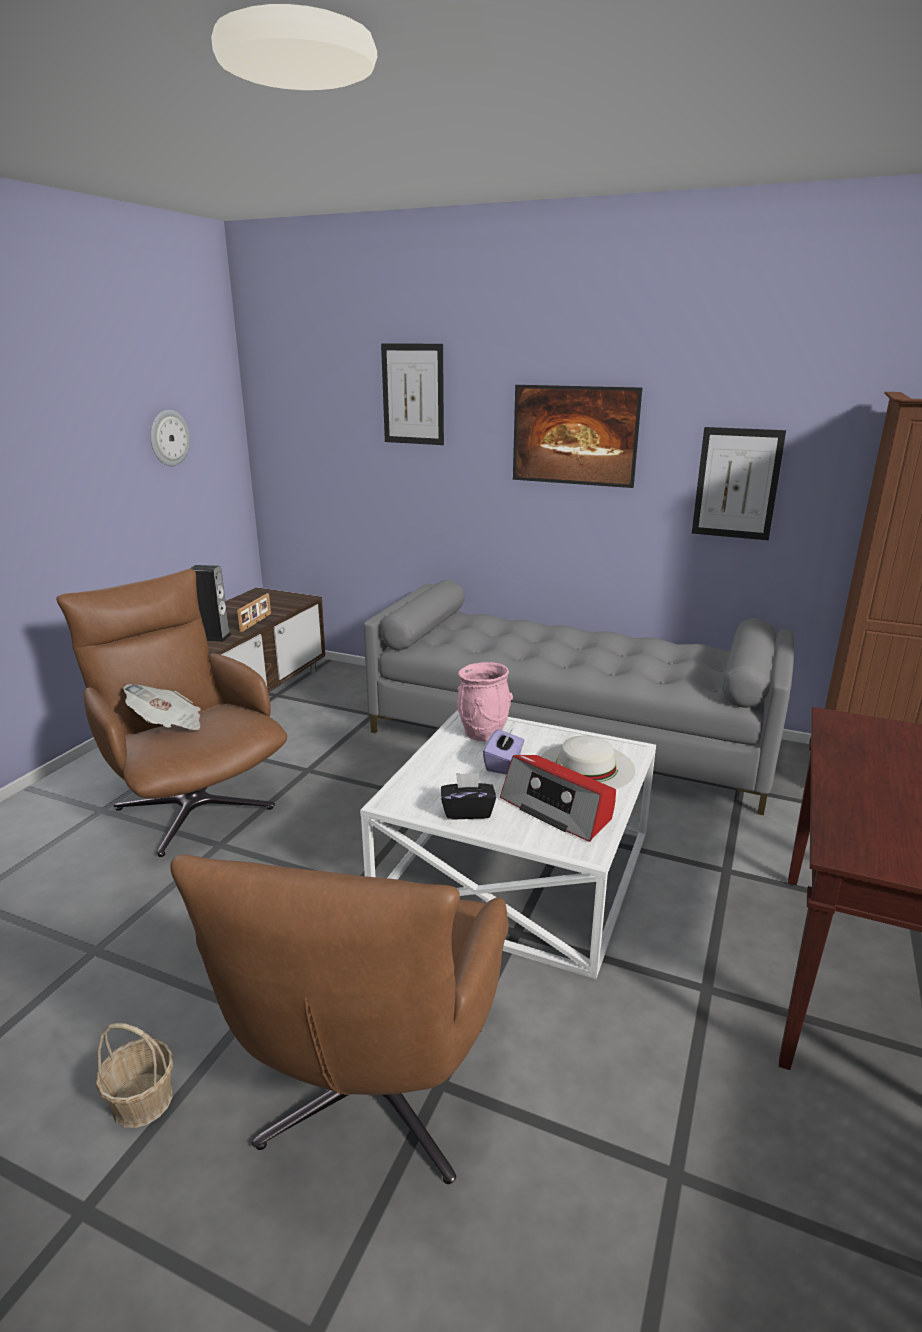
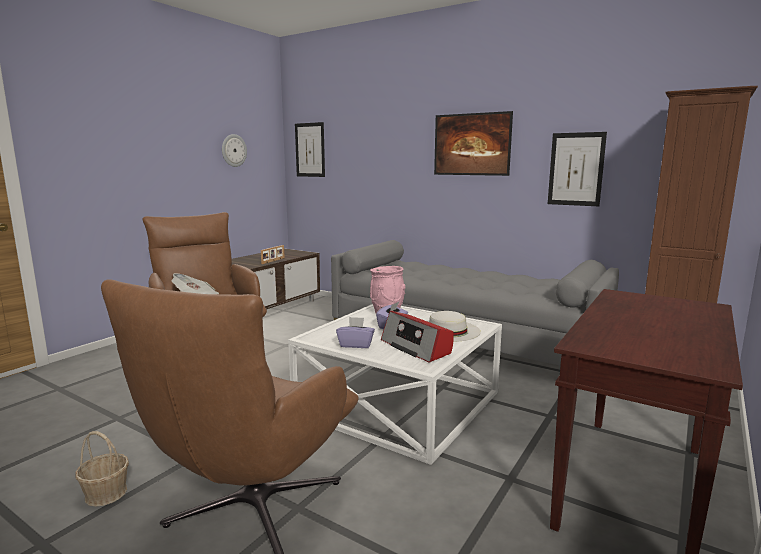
camera: 10 degrees right, 10 degrees down
speaker [190,565,232,642] -> none
picture [381,344,444,445] -> picture moved to [295,122,325,177]
black tissue box [441,773,496,820] -> purple tissue box [336,317,375,348]

